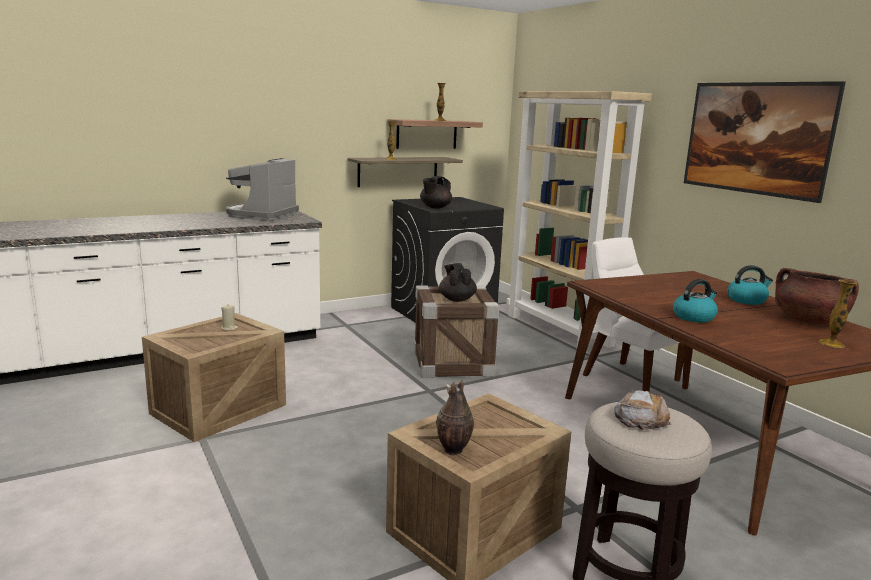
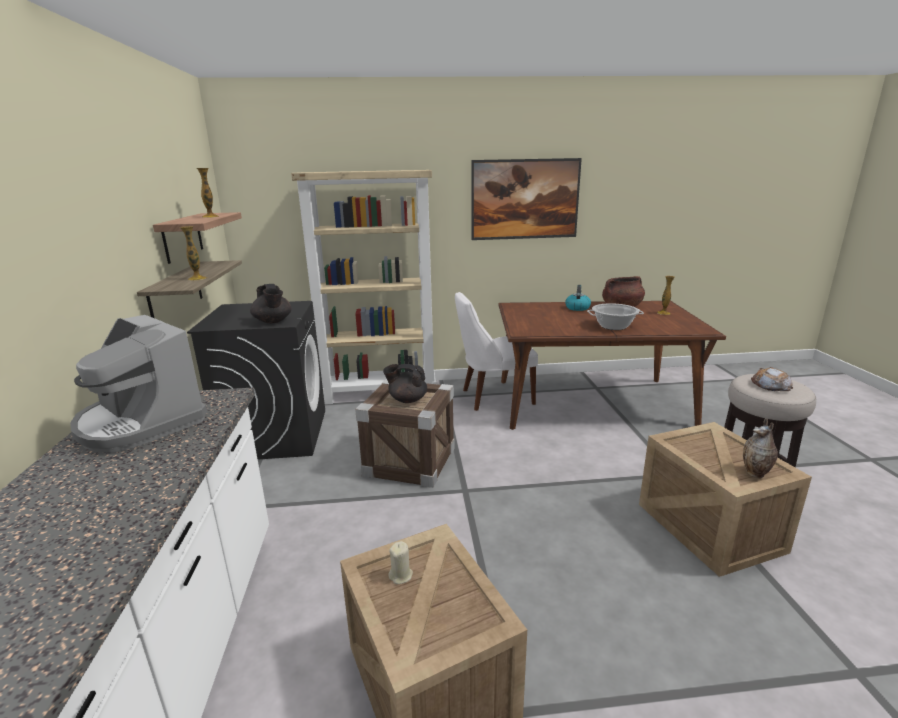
camera: 65 degrees left, 5 degrees up
kettle [673,279,718,323] -> cooking pot [587,303,644,330]

